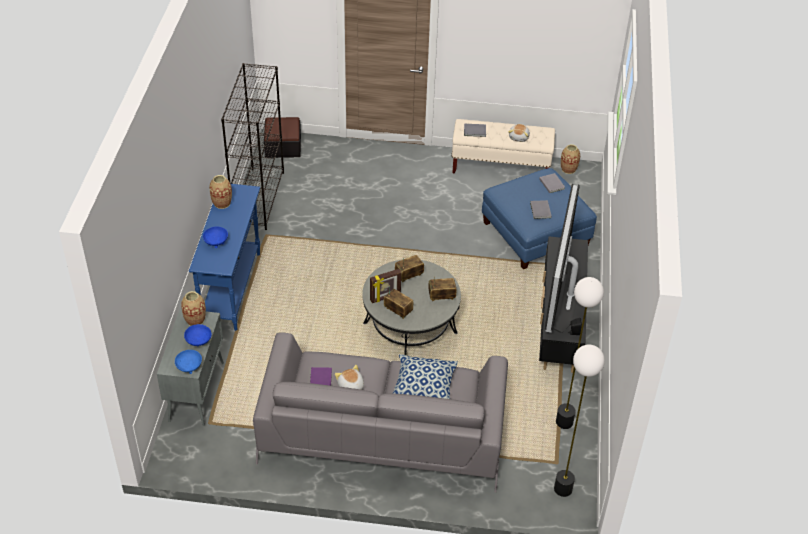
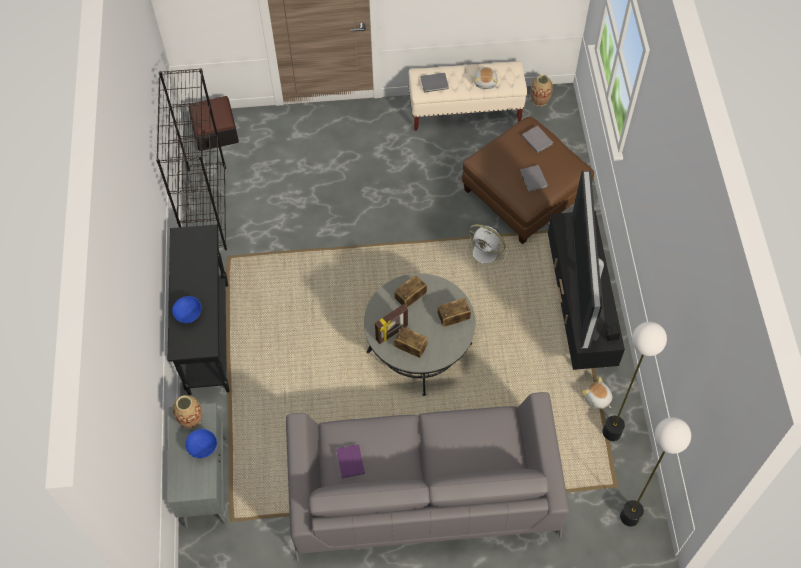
camera: 10 degrees left, 15 degrees up
blue bowl [175,350,202,374] -> none
blue console table [189,184,260,331] -> black console table [168,224,230,396]
vase [209,175,232,209] -> none
plush toy [335,365,364,390] -> plush toy moved to [582,376,612,409]
pillow [393,354,458,399] -> none
blue ottoman [482,168,597,269] -> brown ottoman [462,116,594,244]
none -> white fan [465,224,507,265]

